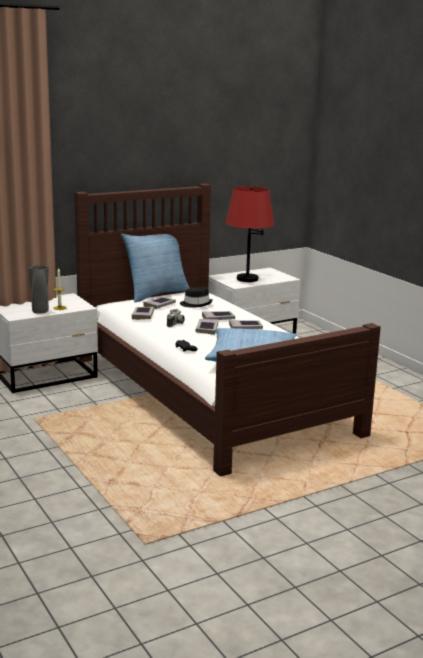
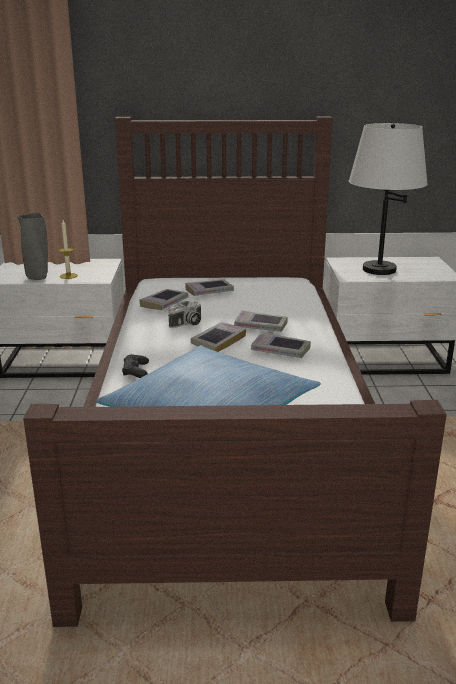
camera: 30 degrees right, 5 degrees up
pillow [121,234,189,302] -> none
black hat [180,287,213,307] -> none
red table lamp [225,186,274,282] -> white table lamp [349,123,428,275]

